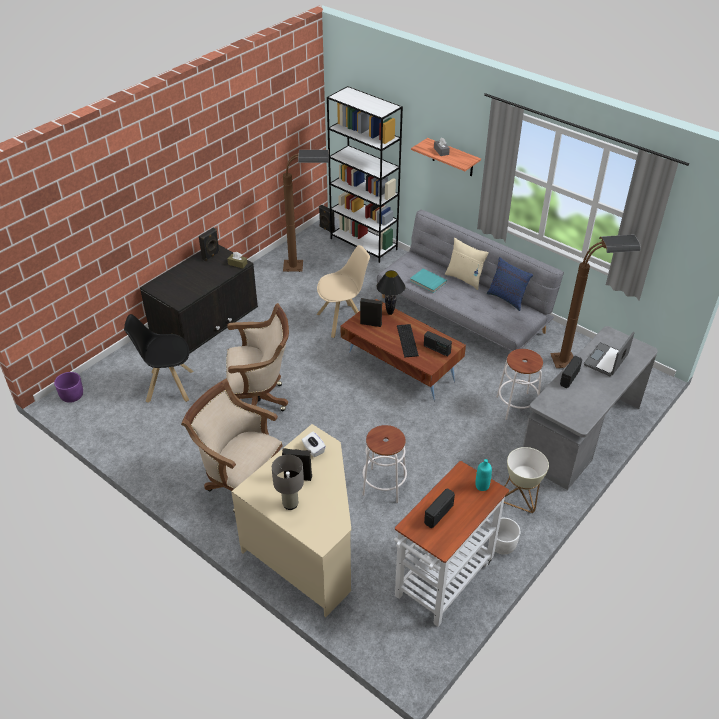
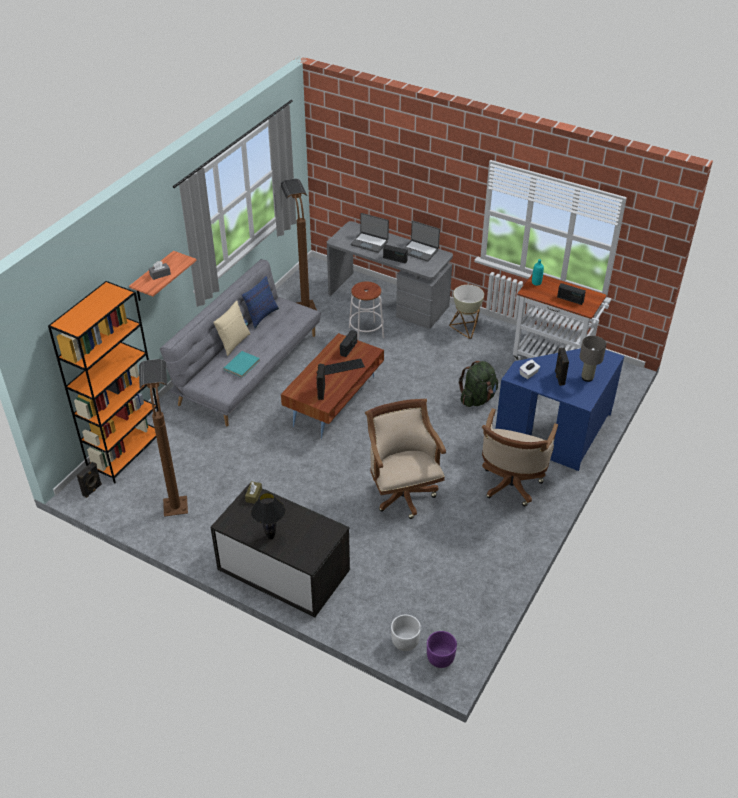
camera: 100 degrees left, 0 degrees up
black chair [124,314,193,403] -> none
black speaker [199,228,220,261] -> none
beige desk [231,424,351,618] -> blue desk [495,348,624,471]
beige chair [316,245,370,338] -> none
white bookcase [327,86,403,263] -> orange bookcase [48,281,159,484]
white stool [362,425,407,503] -> green backpack [459,361,498,407]
black table lamp [377,270,406,315] -> black table lamp moved to [251,493,285,539]
white planter [495,518,520,555] -> white planter moved to [391,615,421,651]
none -> laptop [403,220,440,262]

